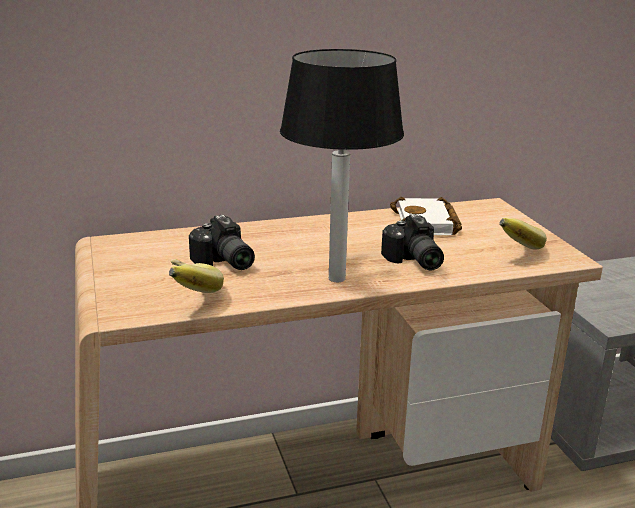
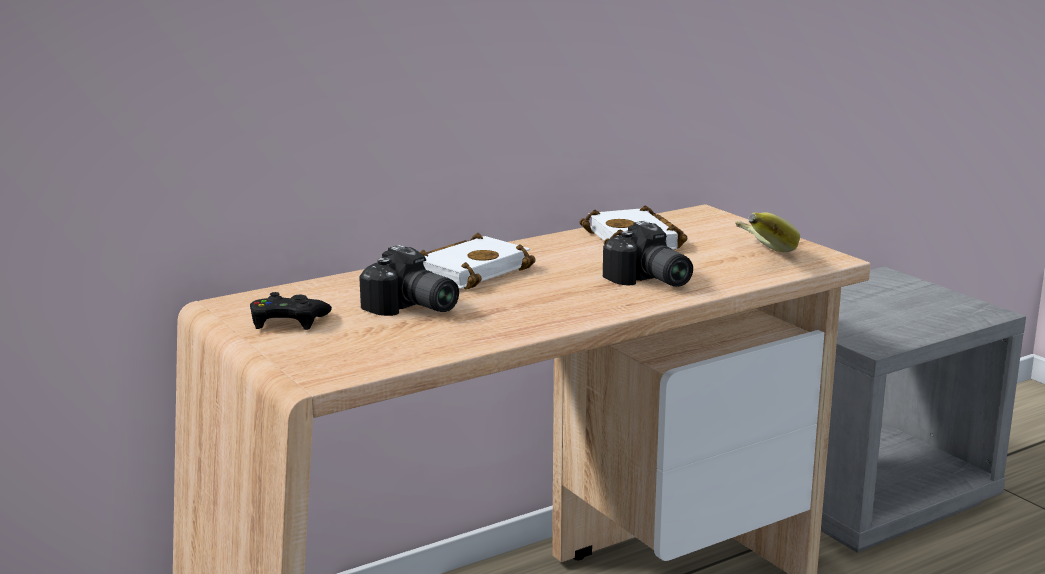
camera: 15 degrees left, 5 degrees down
banana [169,259,224,293] -> none
table lamp [280,49,404,282] -> none
none -> black game controller [250,292,332,330]
none -> white book [420,233,536,289]

